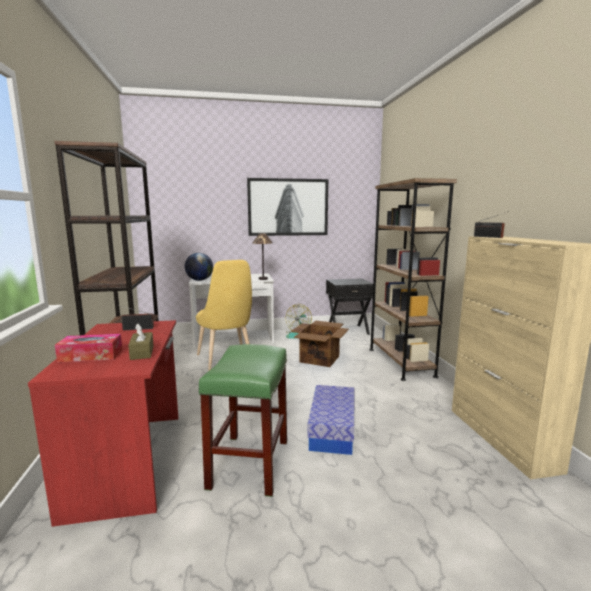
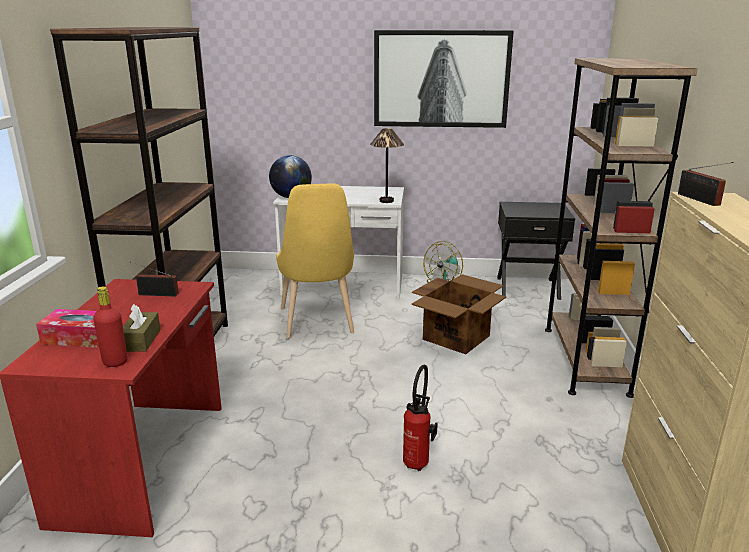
camera: 15 degrees right, 10 degrees up
green stool [199,344,287,497] -> none
storage box [308,385,354,455] -> fire extinguisher [403,365,438,471]
none -> red bottle [93,286,128,367]

